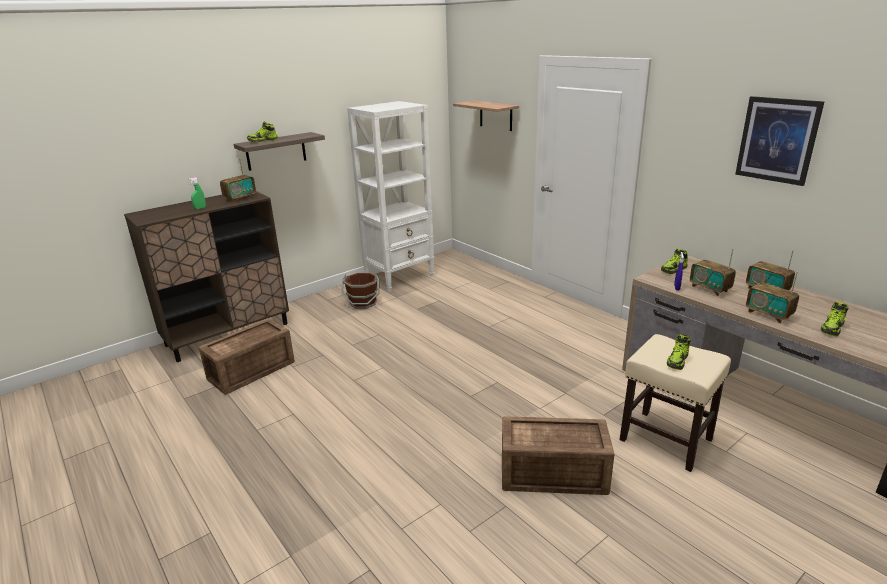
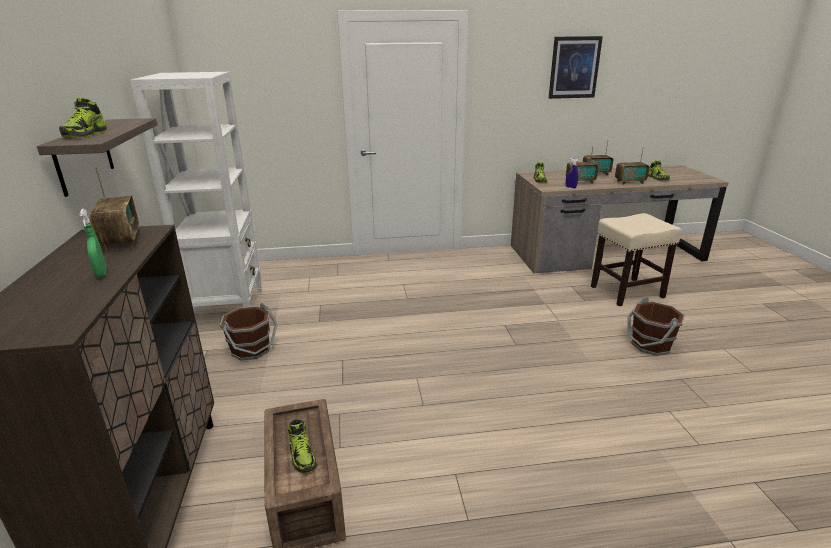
camera: 60 degrees left, 0 degrees up
shelf [453,100,519,131] -> none
crate [502,416,614,495] -> brown bucket [628,296,685,356]
shoe [667,334,691,370] -> shoe moved to [288,420,317,473]

